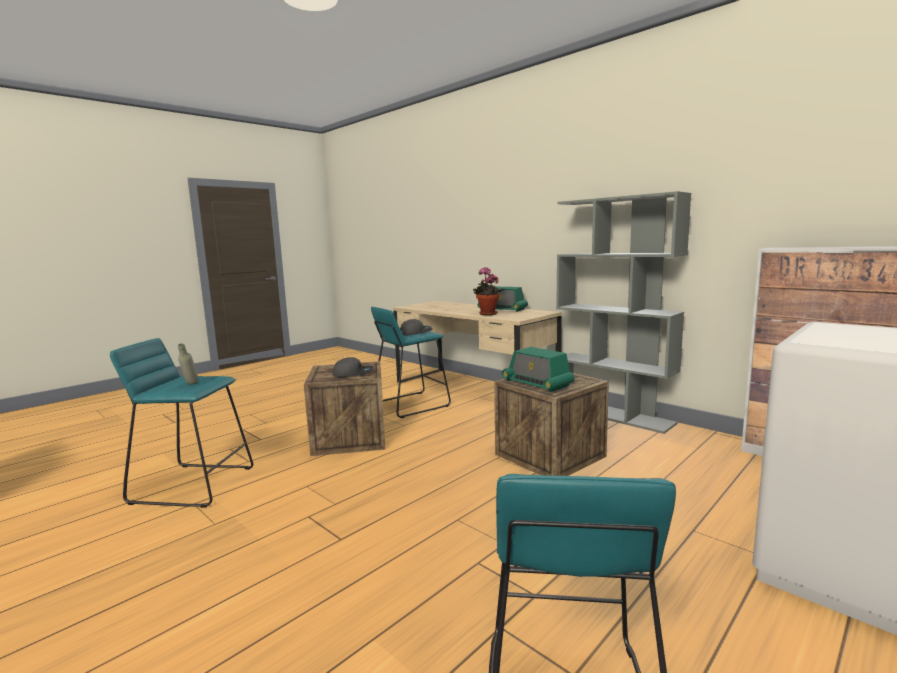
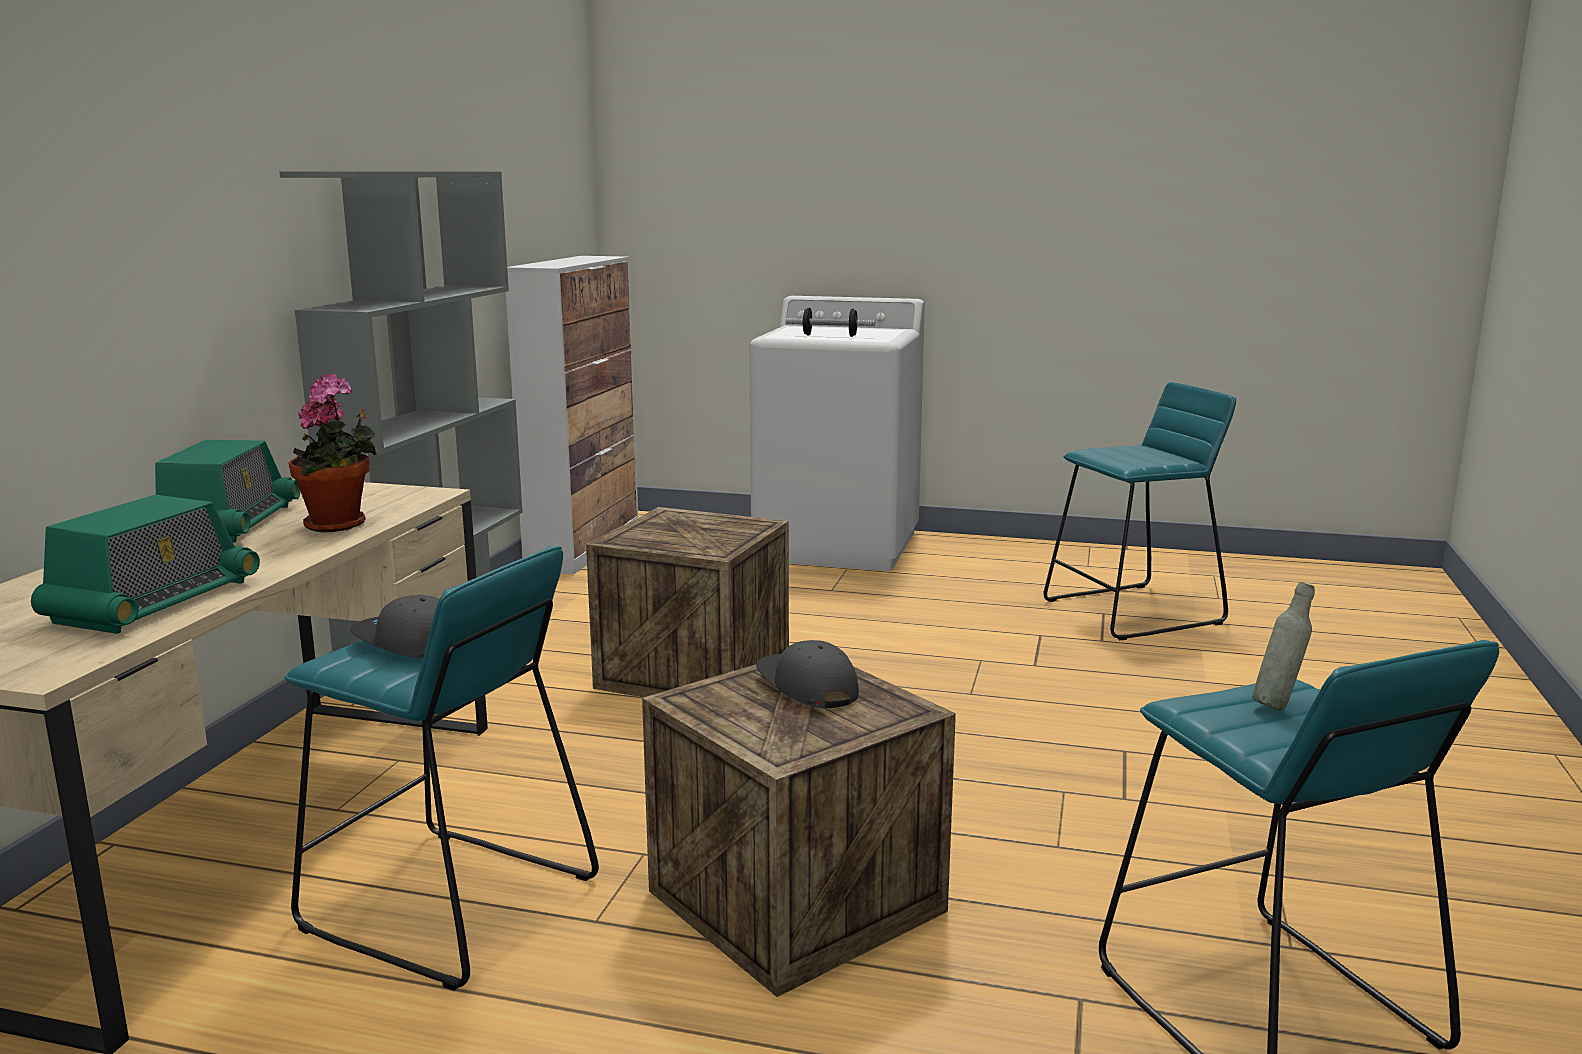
camera: 120 degrees left, 5 degrees up
radio [501,347,574,392] -> radio moved to [31,495,260,634]
none -> dumbbell [786,308,875,337]

